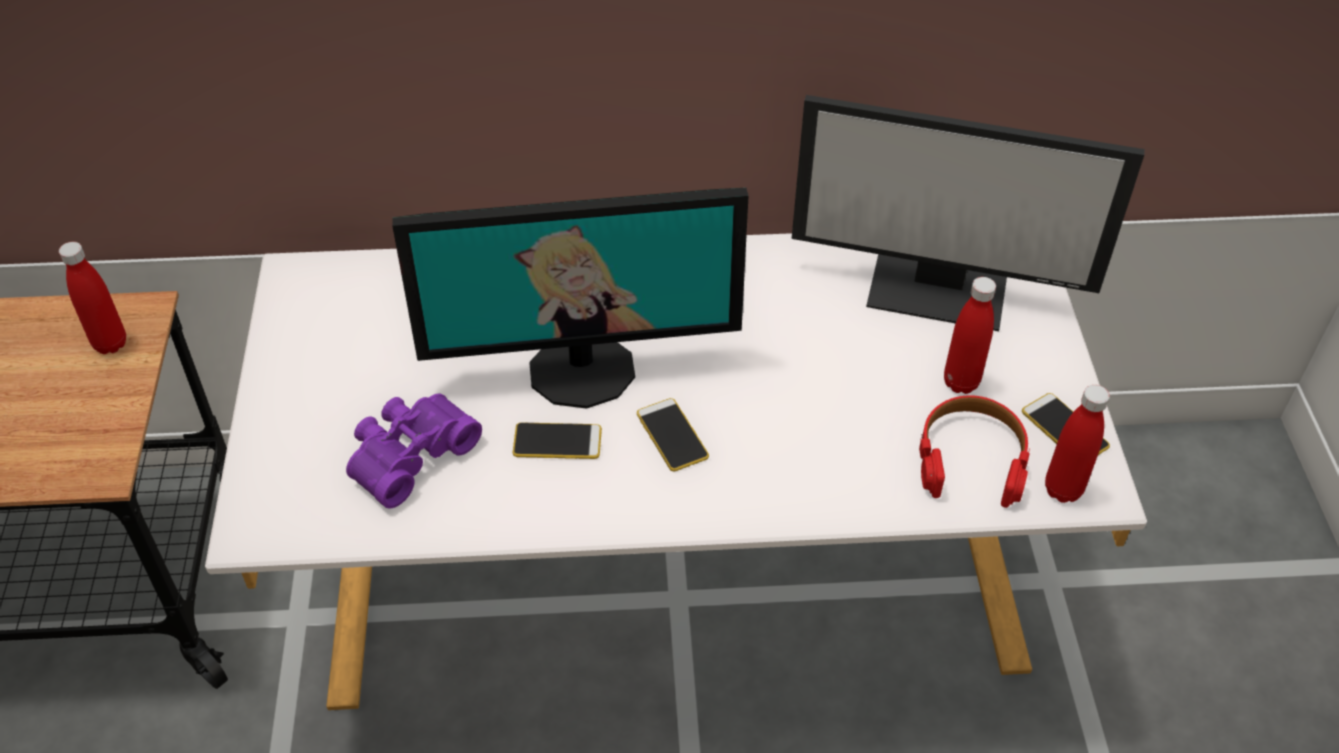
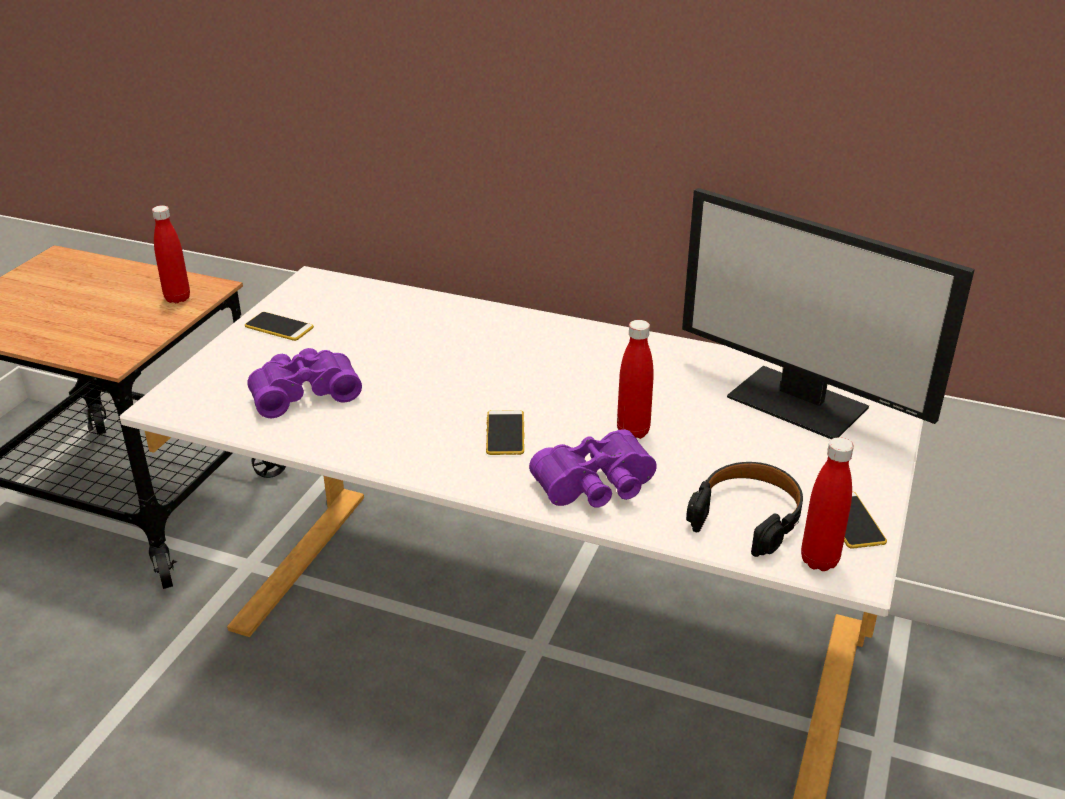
camera: 25 degrees right, 15 degrees down
monitor [392,188,749,409] -> none
phone [513,422,602,459] -> phone moved to [245,312,314,341]
red headphones [919,395,1030,508] -> black headphones [686,462,803,557]
red bottle [944,277,996,394] -> red bottle moved to [617,320,654,439]
none -> purple binoculars [529,429,657,507]

